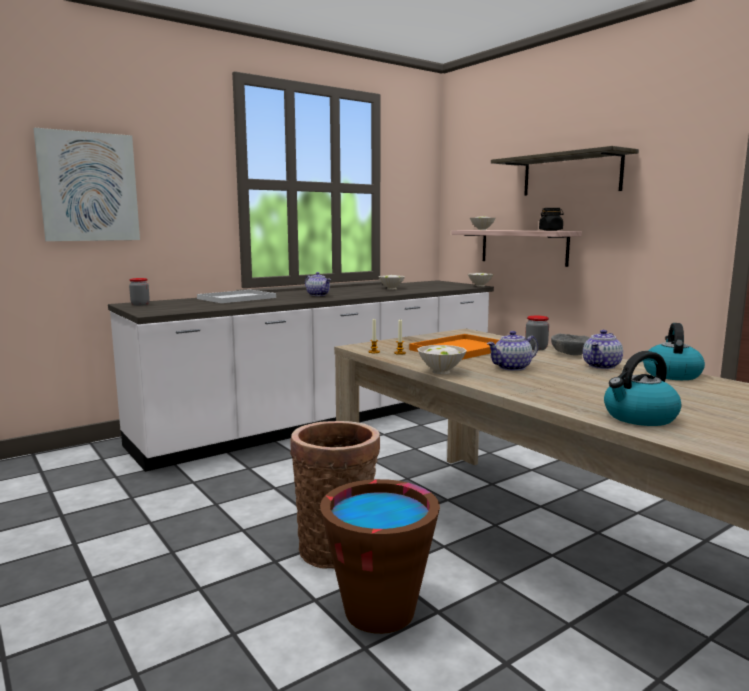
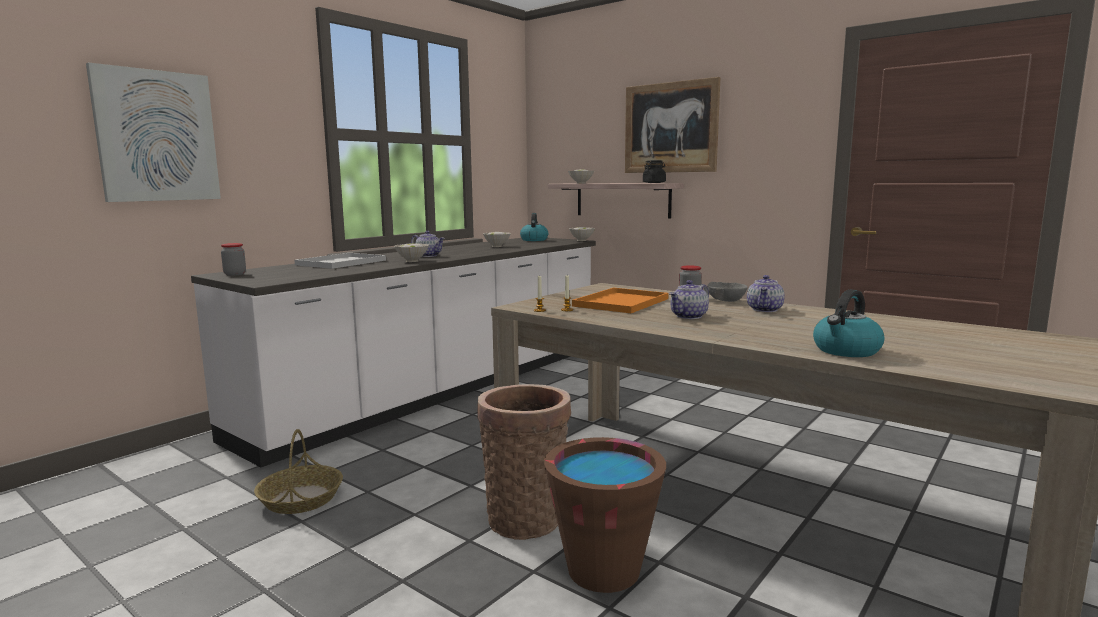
camera: 15 degrees left, 0 degrees up
white bowl [417,345,467,374] -> white bowl moved to [394,243,429,262]
shelf [491,146,639,196] -> picture [625,77,720,173]
kettle [643,323,705,380] -> kettle moved to [520,213,548,241]
none -> basket [254,429,343,514]

